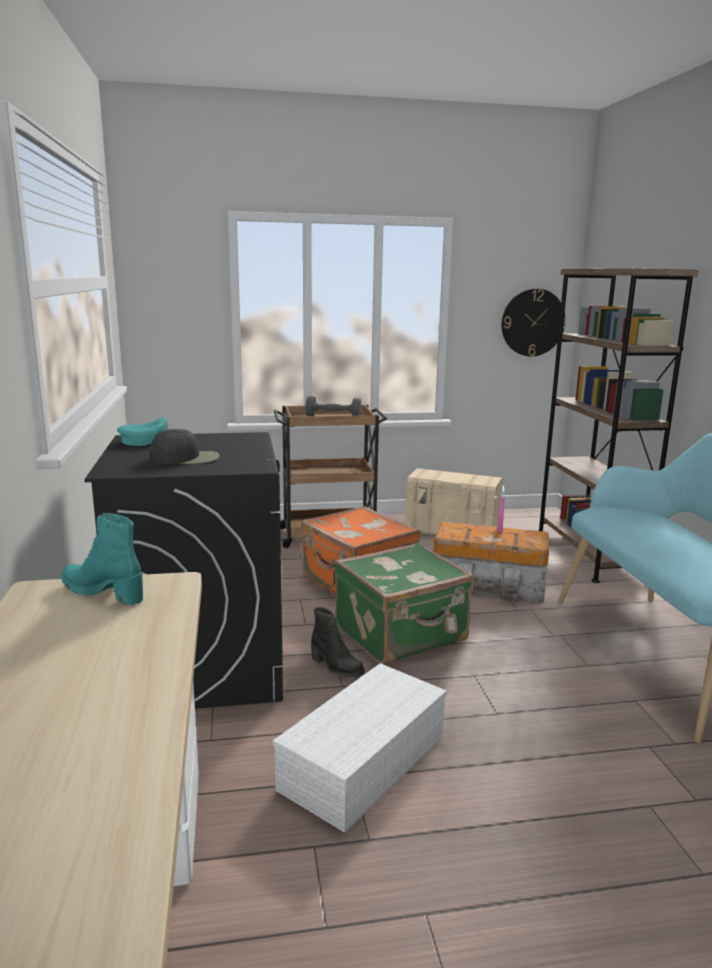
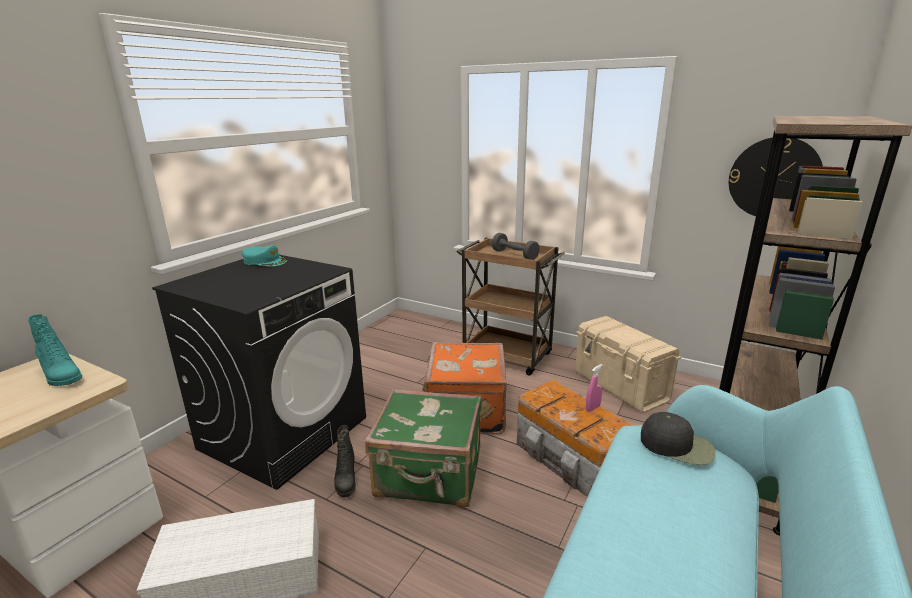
camera: 40 degrees right, 5 degrees up
turquoise boot [62,513,143,605] -> turquoise boot turned 150 degrees clockwise [28,314,82,386]
black cap [150,429,219,465] -> black cap moved to [641,412,715,465]

